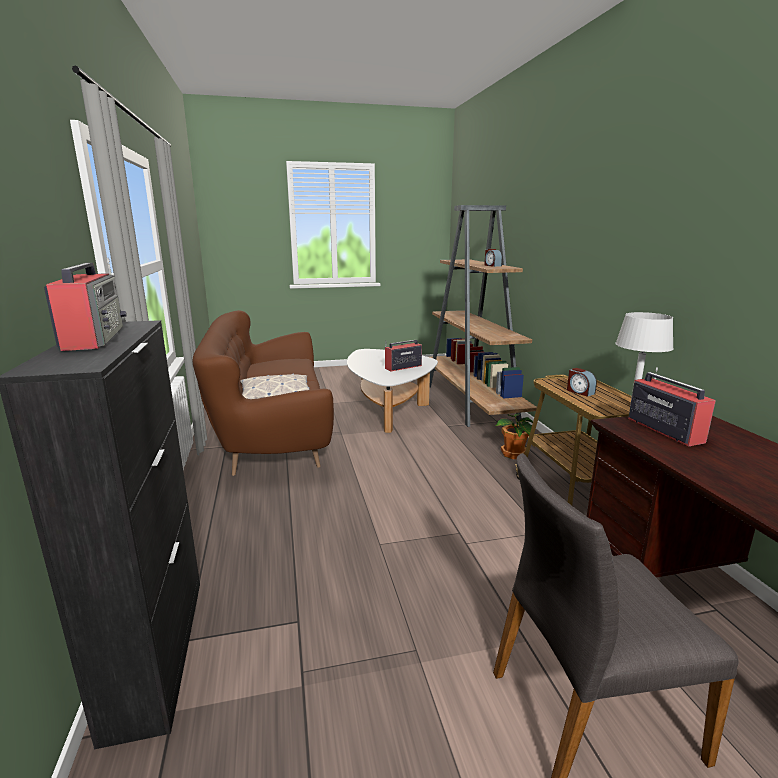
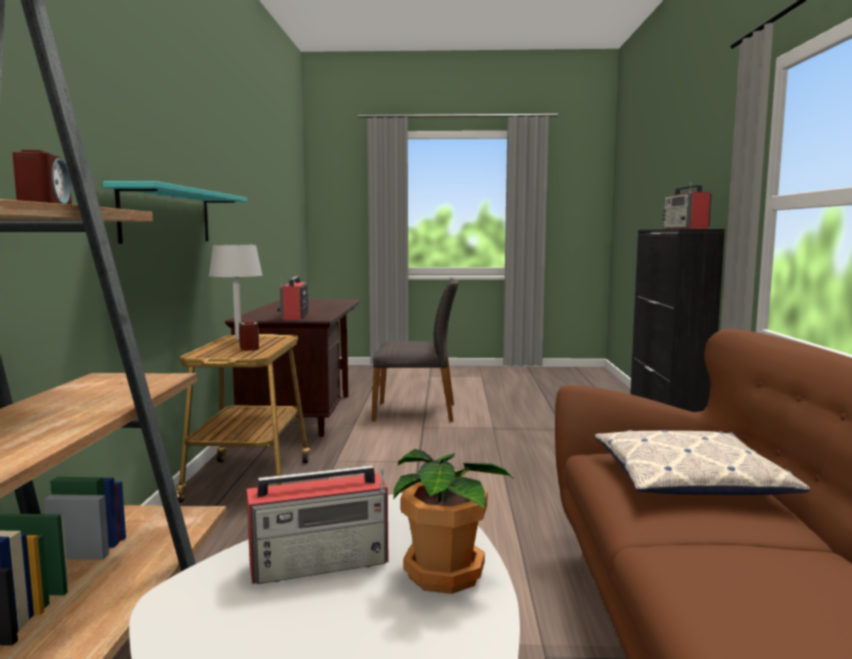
camera: 165 degrees left, 10 degrees down
potted plant [496,414,533,459] -> potted plant moved to [393,449,515,594]
none -> turquoise shelf [103,181,247,244]

